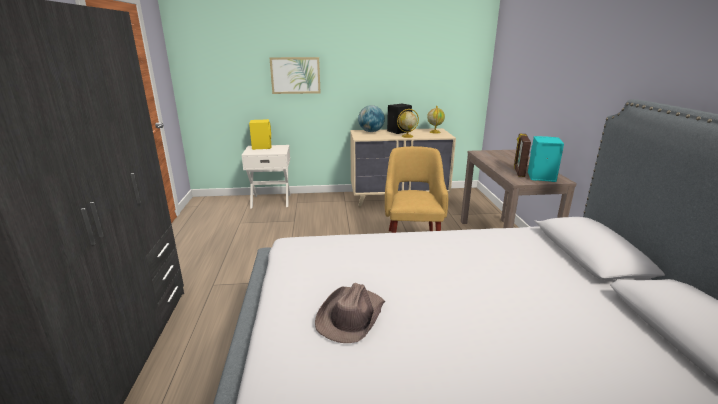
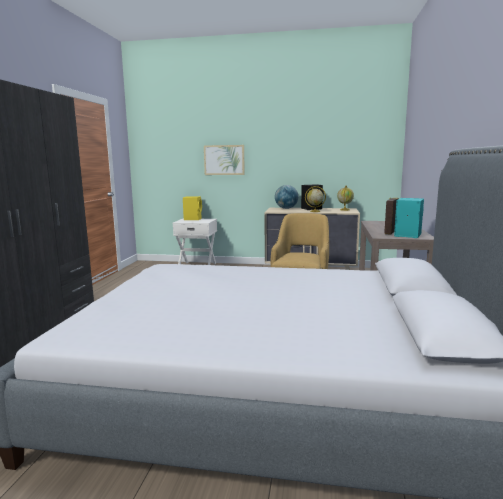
camera: 15 degrees right, 10 degrees down
brown hat [315,283,386,343] -> none

